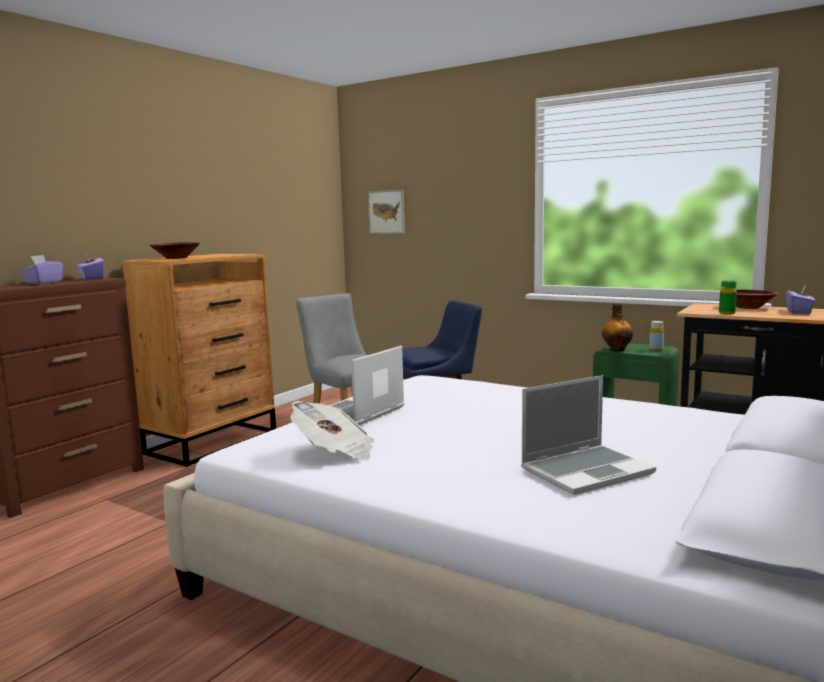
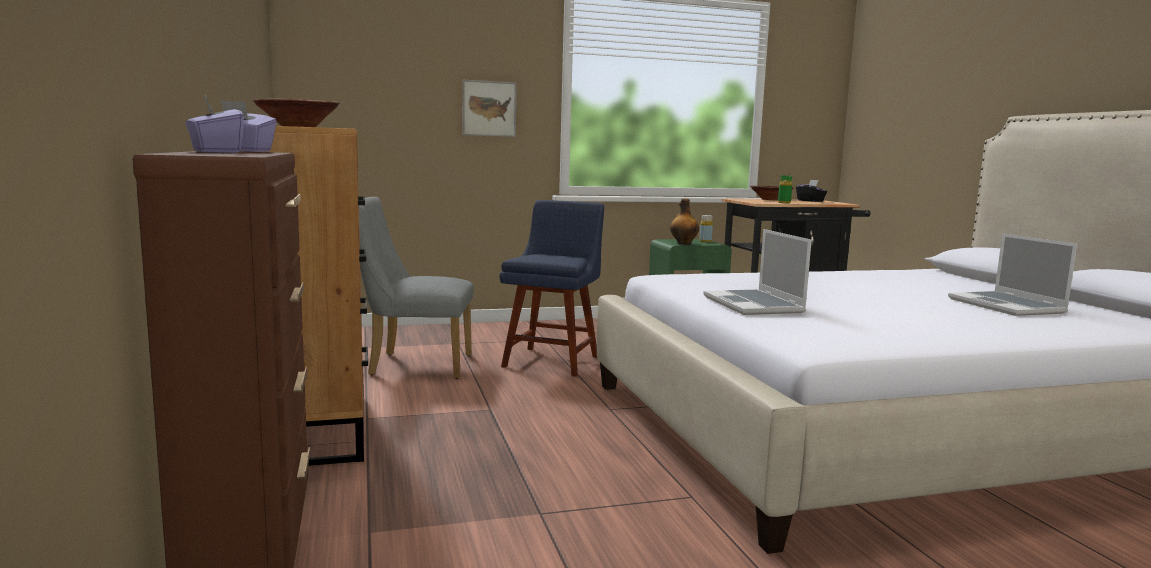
camera: 50 degrees left, 0 degrees up
newspaper [290,401,374,461] -> none
picture [368,190,405,234] -> picture moved to [463,80,517,137]
laptop [521,375,656,495] -> laptop turned 150 degrees clockwise [948,234,1077,316]
purple tissue box [786,285,815,314] -> black tissue box [796,180,827,202]

